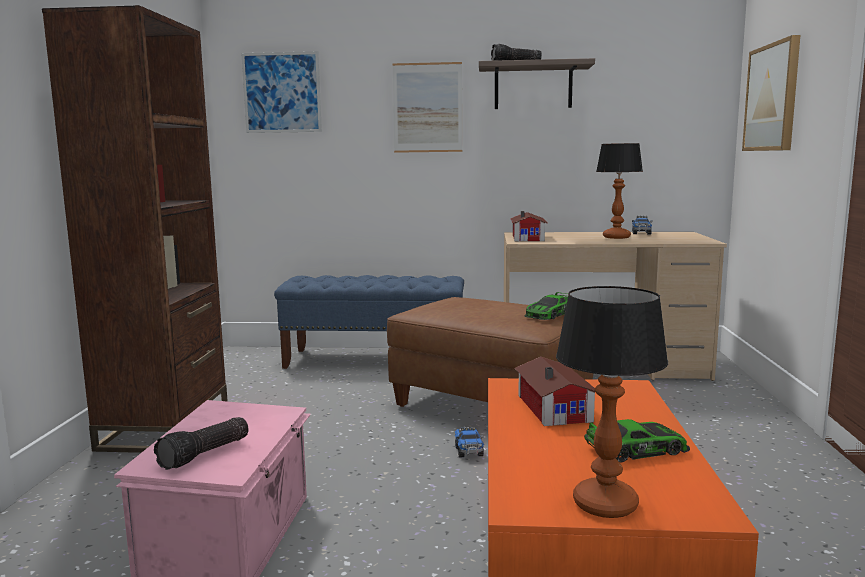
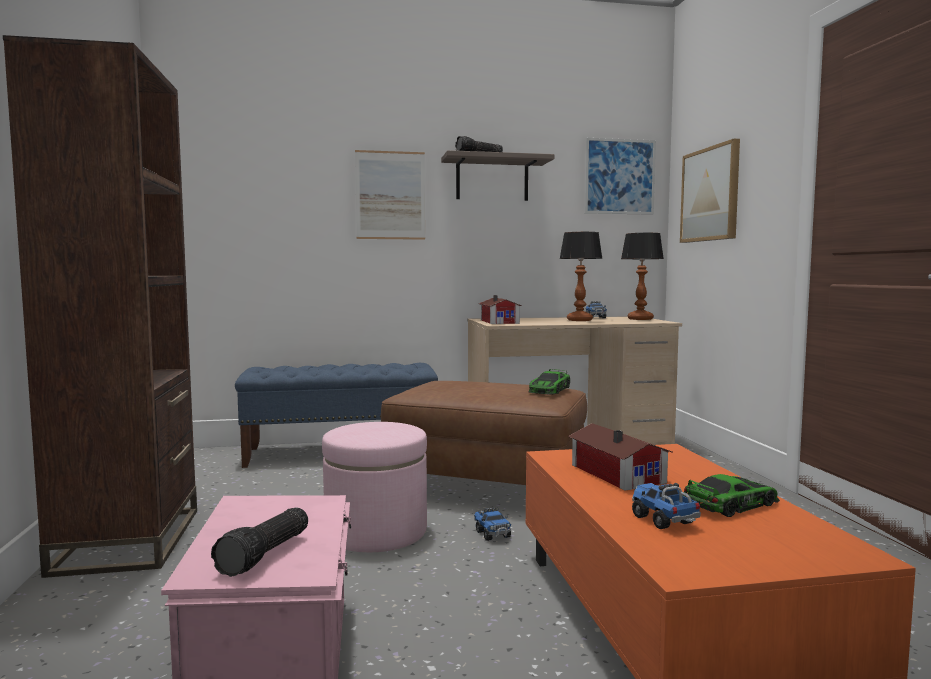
camera: 15 degrees left, 5 degrees down
picture [241,51,322,133] -> picture moved to [585,138,656,215]
table lamp [556,286,668,518] -> table lamp moved to [621,233,664,320]
none -> pink ottoman [322,422,427,552]
none -> toy truck [632,483,701,529]

